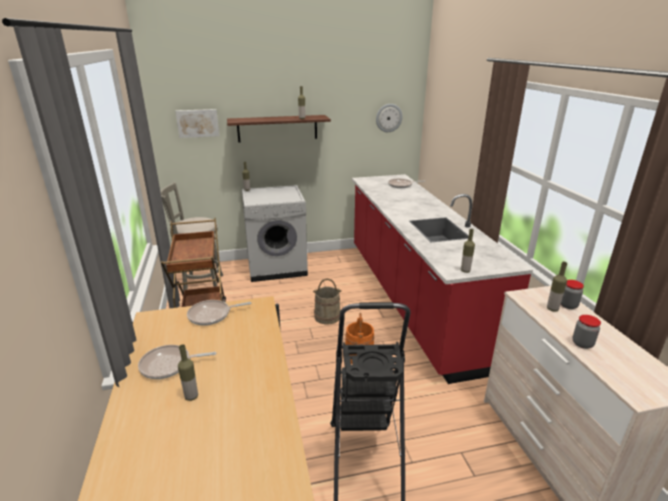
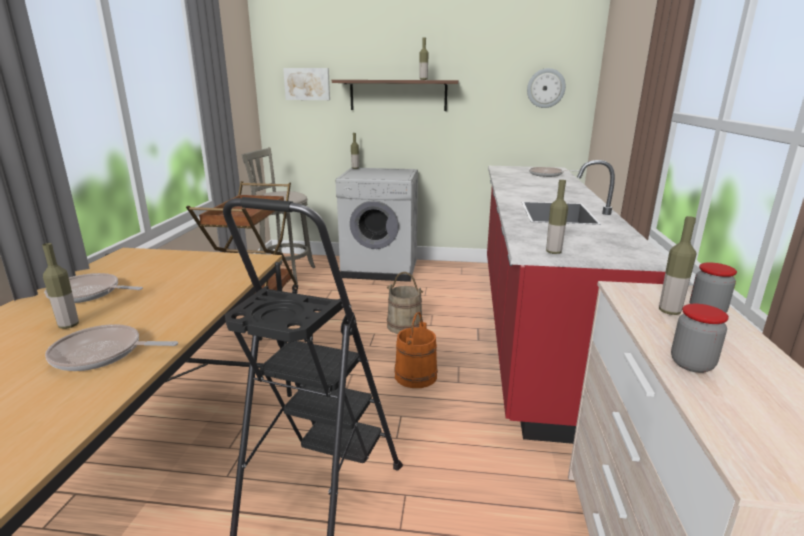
camera: 20 degrees right, 5 degrees down
frying pan [187,300,251,326] -> frying pan moved to [45,324,178,371]

